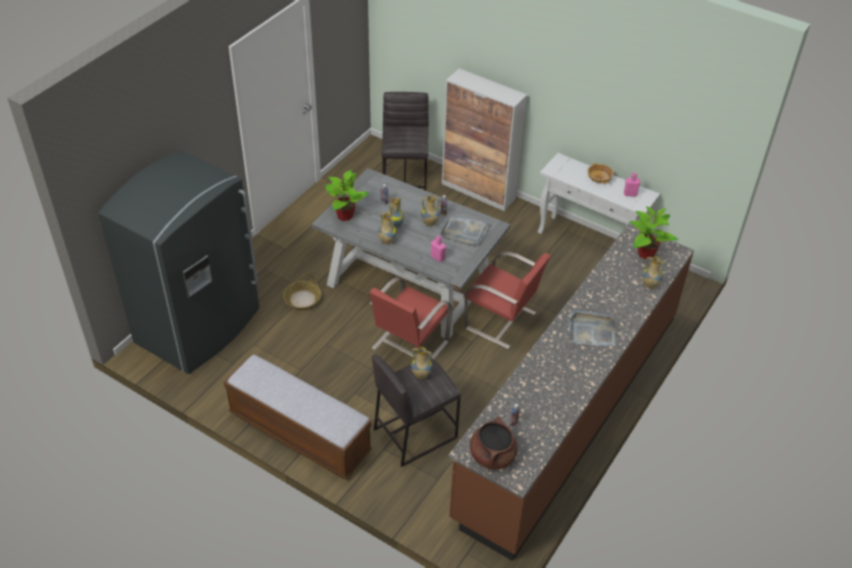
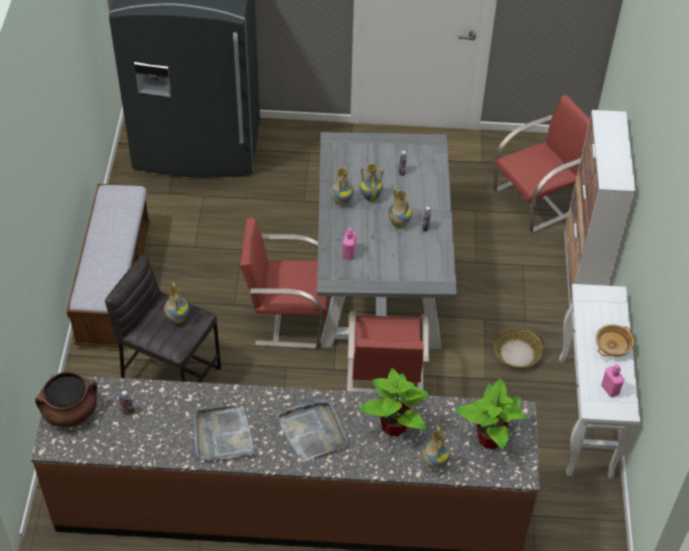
camera: 60 degrees right, 5 degrees up
basket [283,273,321,310] -> basket moved to [494,327,545,369]
potted plant [325,170,369,221] -> potted plant moved to [358,368,430,436]
grey stool [382,92,429,191] -> red chair [493,95,590,233]
grey tray [440,216,490,246] -> grey tray moved to [193,406,255,460]

